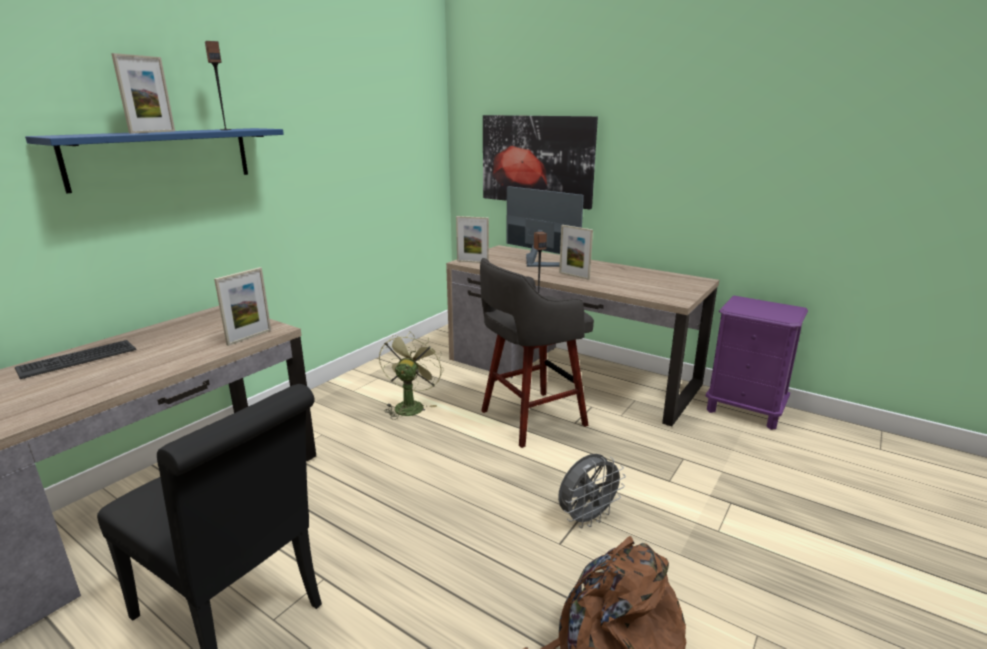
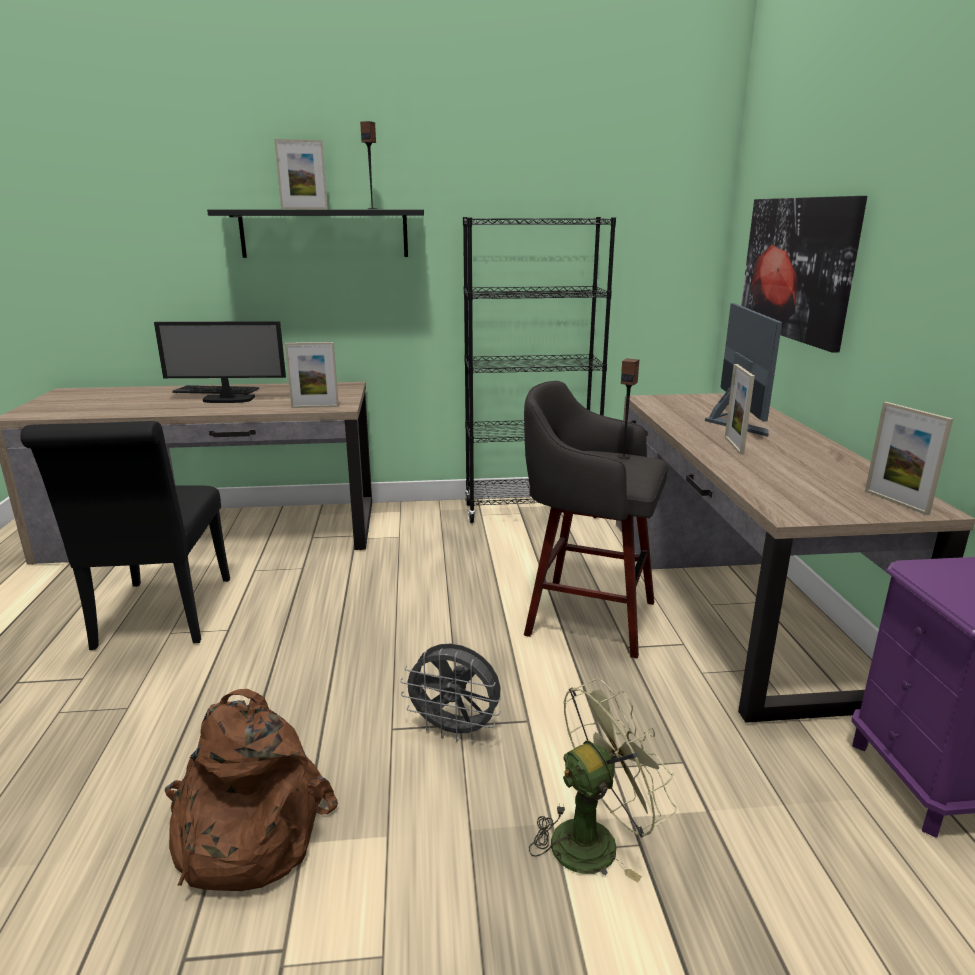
camera: 50 degrees right, 0 degrees up
blue shelf [25,128,284,193] -> black shelf [207,209,424,258]
green fan [379,331,444,420] -> green fan moved to [529,678,676,883]
picture frame [456,216,489,263] -> picture frame moved to [865,402,953,515]
none -> monitor [154,321,286,403]
none -> black bookcase [463,217,616,523]

